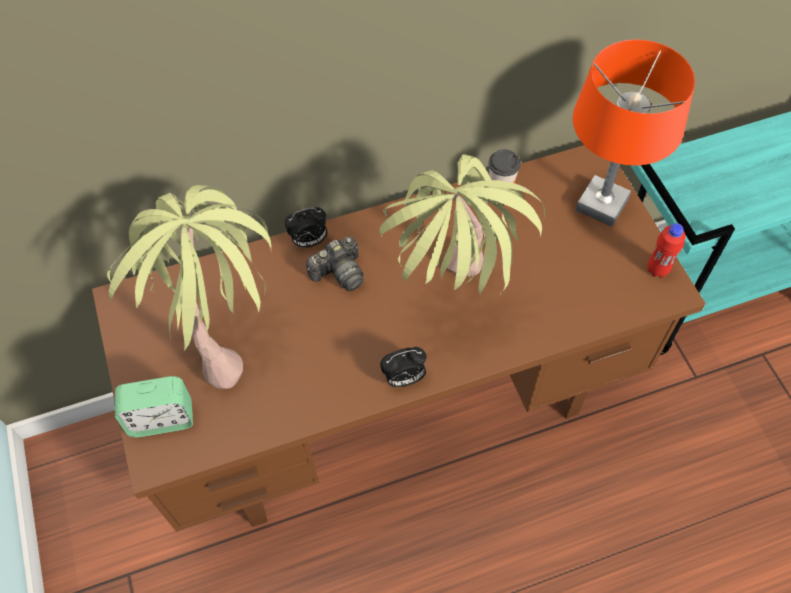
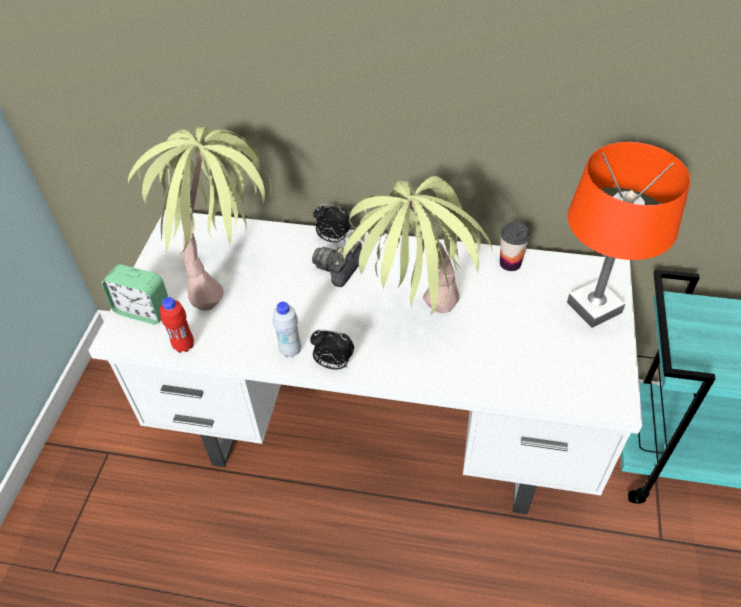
camera: 30 degrees right, 10 degrees down
brown desk [92,145,706,532] -> white desk [88,210,642,515]
camera [306,237,364,291] -> camera turned 120 degrees clockwise [312,241,362,287]
red bottle [648,223,686,278] -> red bottle moved to [160,297,194,353]
none -> white bottle [273,302,301,358]

